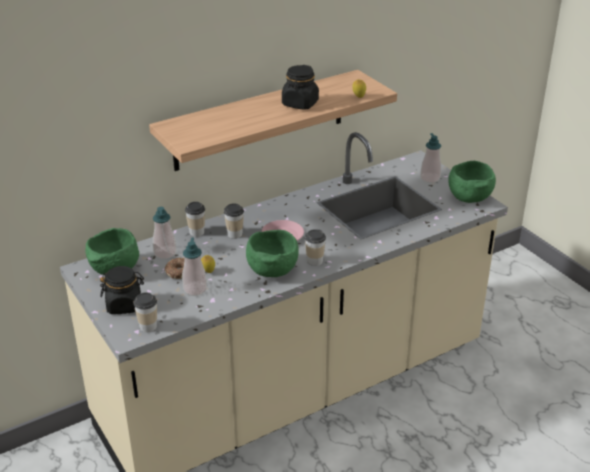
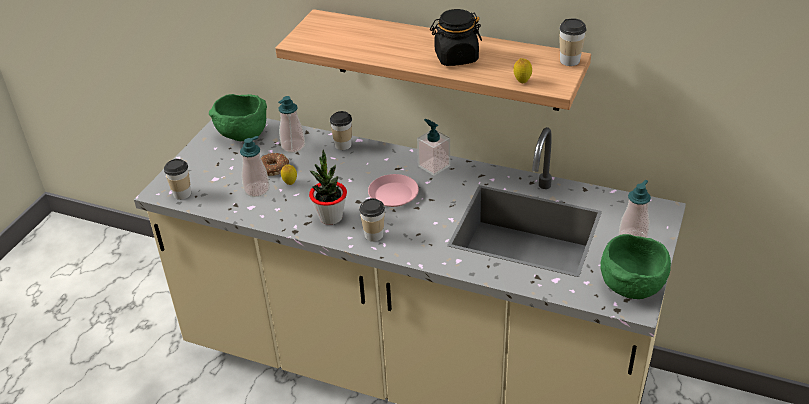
camera: 55 degrees right, 5 degrees up
black jar [100,266,144,314] -> none
cup [224,203,244,239] -> cup moved to [559,18,587,66]
green bowl [246,230,299,277] -> potted plant [309,150,347,225]
none -> soap dispenser [417,119,450,176]

